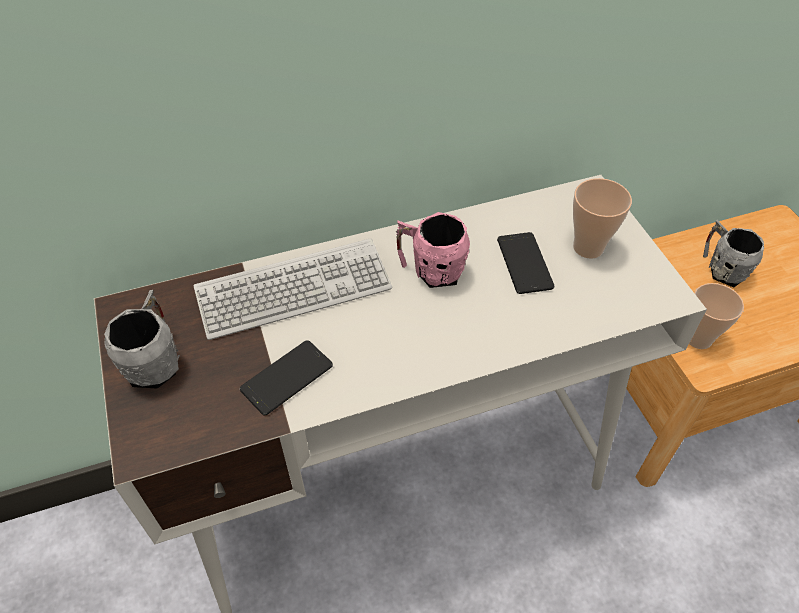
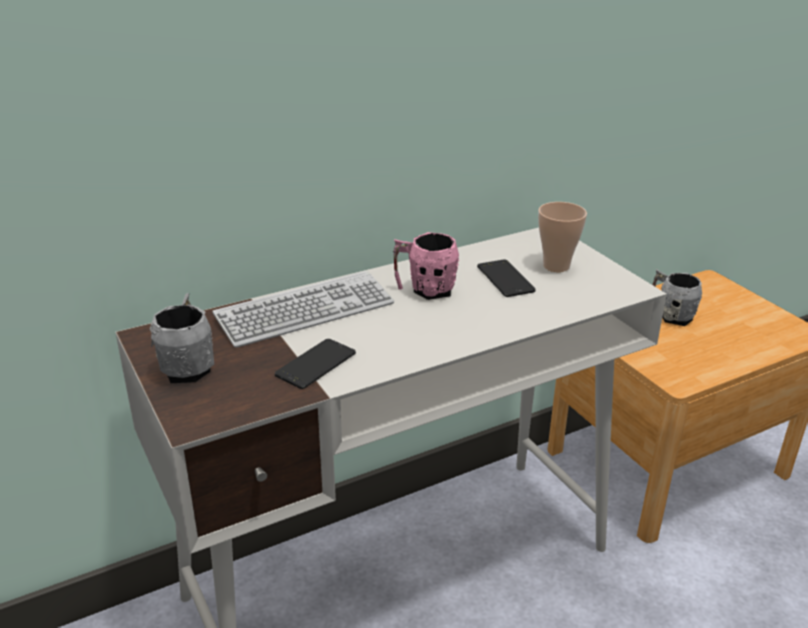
camera: 10 degrees left, 20 degrees down
cup [689,283,744,349] -> none

